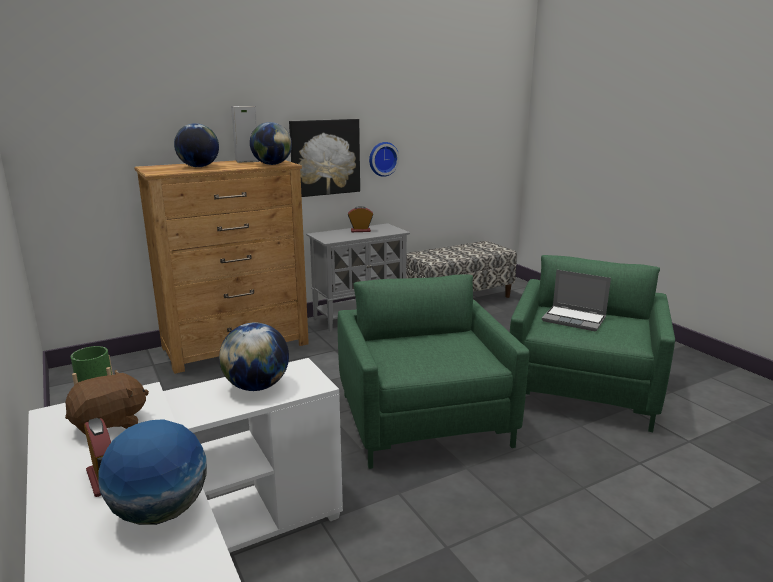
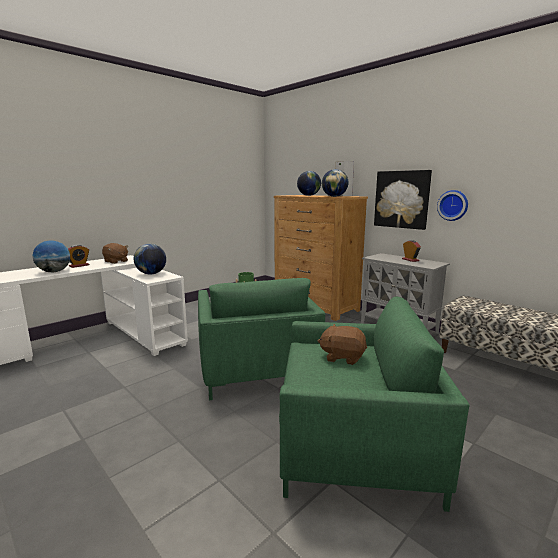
camera: 75 degrees right, 5 degrees down
green armchair [337,275,529,469] -> green armchair turned 105 degrees clockwise [198,278,325,400]
laptop [542,270,611,331] -> brown plush toy [318,324,367,365]

